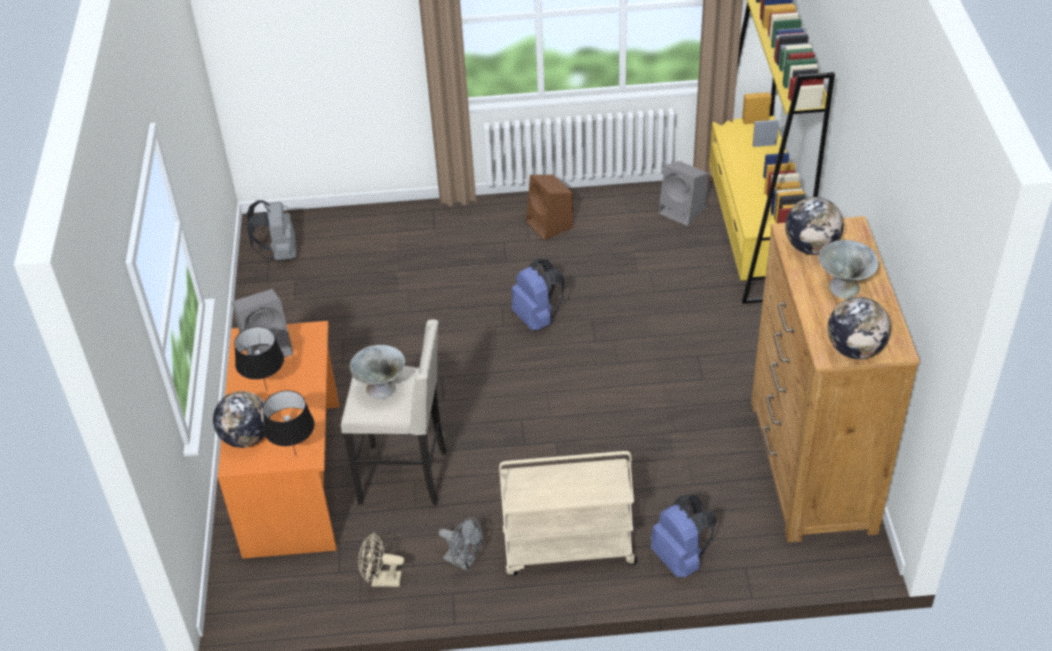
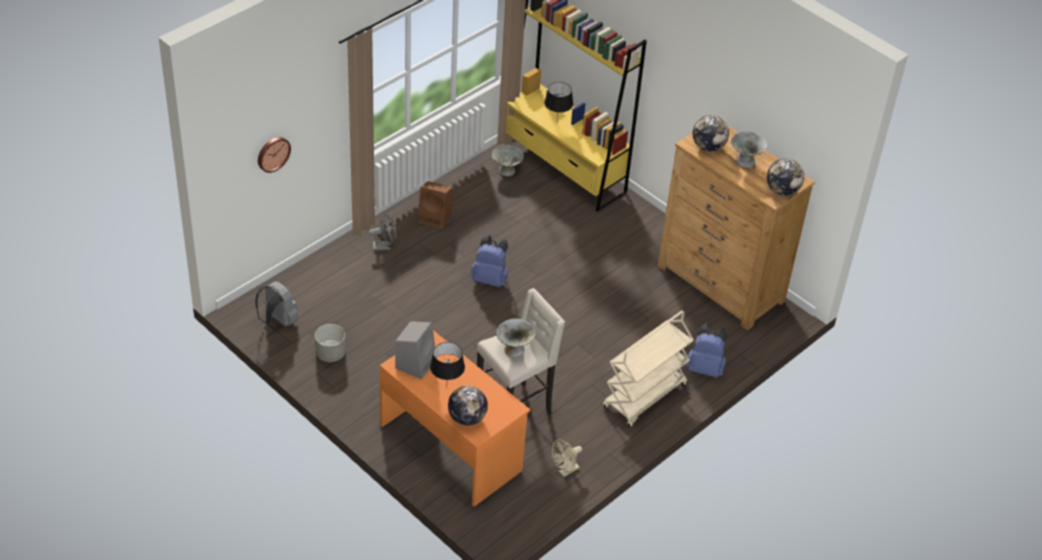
camera: 45 degrees left, 0 degrees up
black table lamp [263,390,315,455] -> black table lamp moved to [544,82,573,121]
grey fan [439,517,483,571] -> grey fan moved to [368,214,397,251]
grey speaker [659,161,708,226] -> grey bowl [492,145,524,176]
none -> wall clock [258,137,291,173]
none -> grey planter [315,324,346,362]

